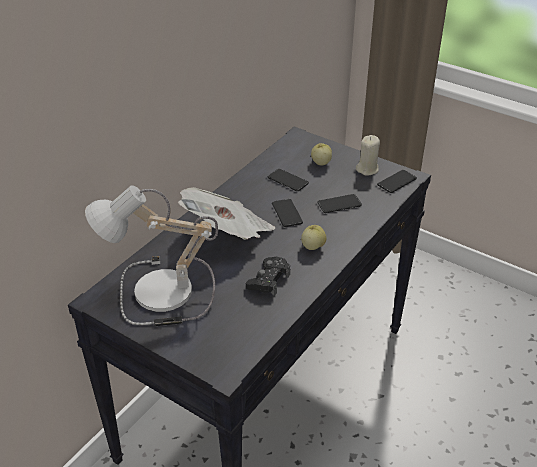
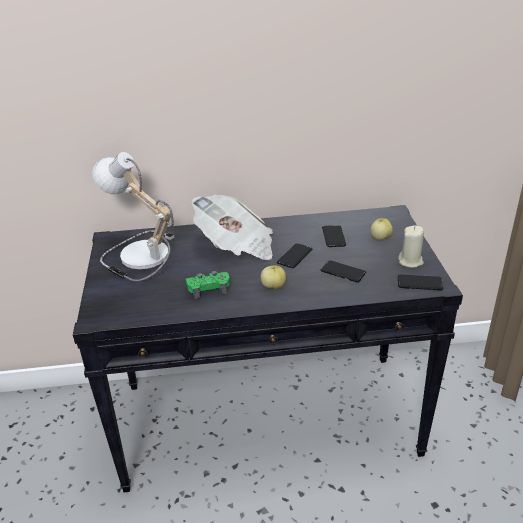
camera: 50 degrees right, 5 degrees down
black game controller [246,256,290,296] -> green game controller [186,271,230,299]

